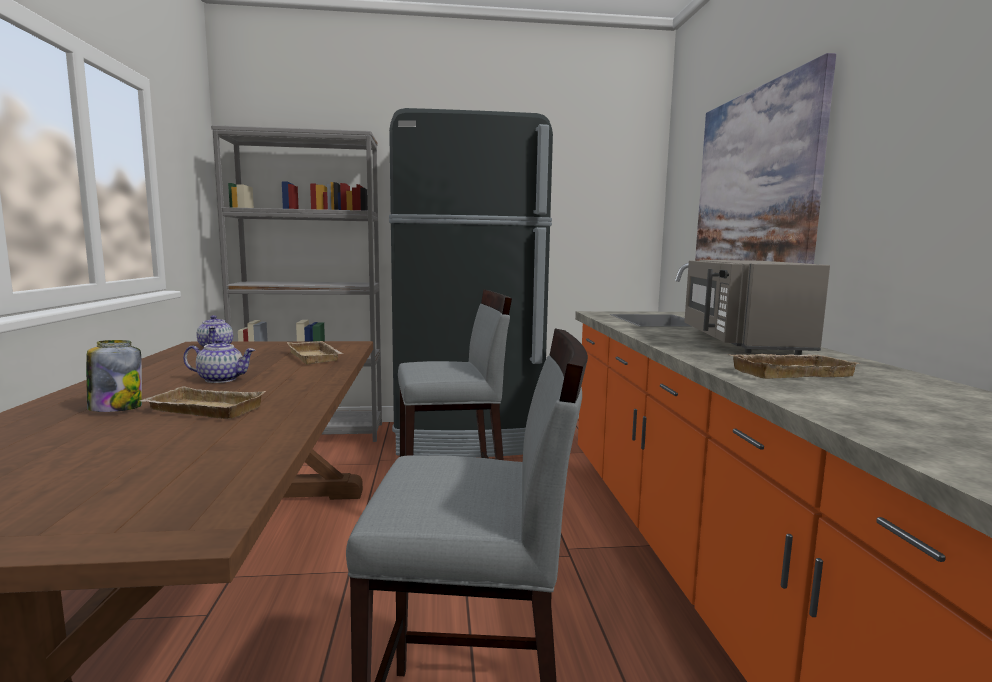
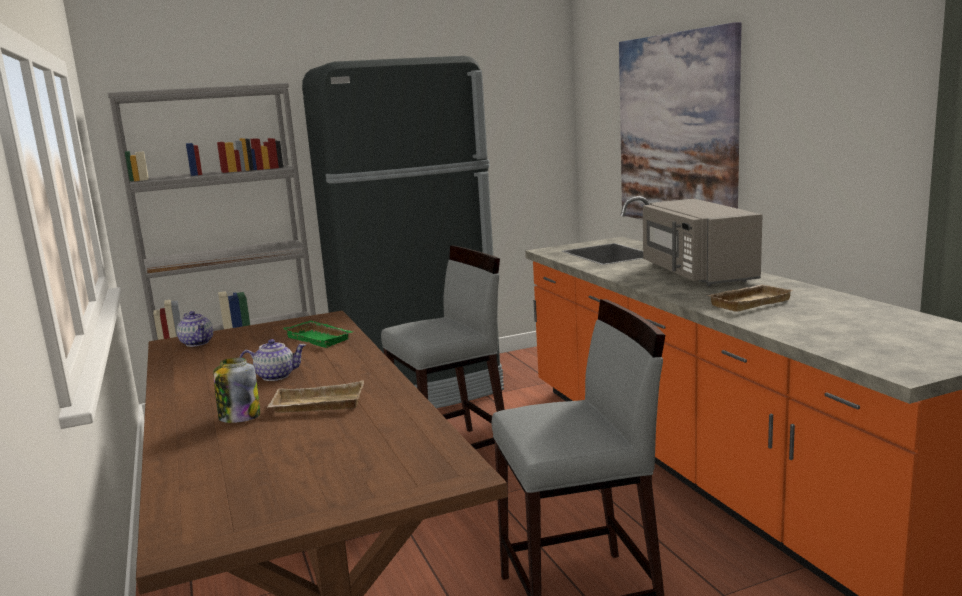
camera: 15 degrees left, 5 degrees up
beige tray [287,341,343,365] -> green tray [283,320,353,348]

